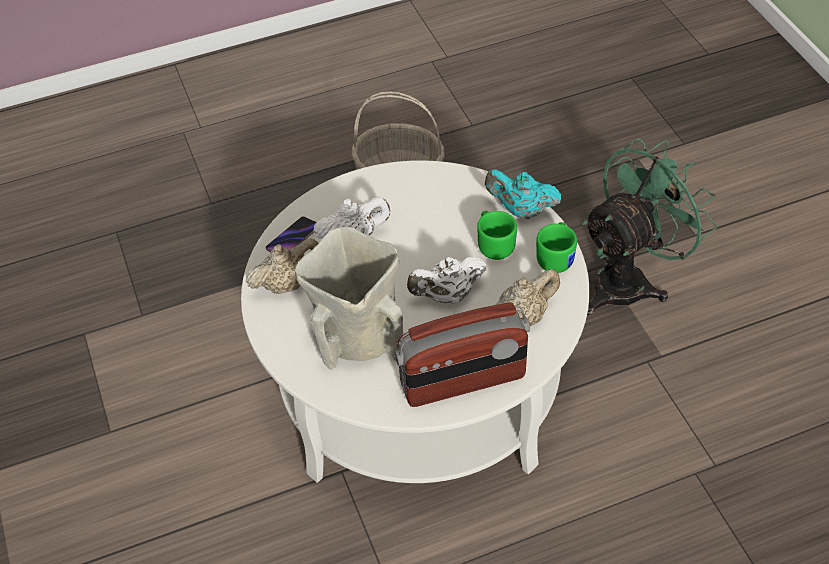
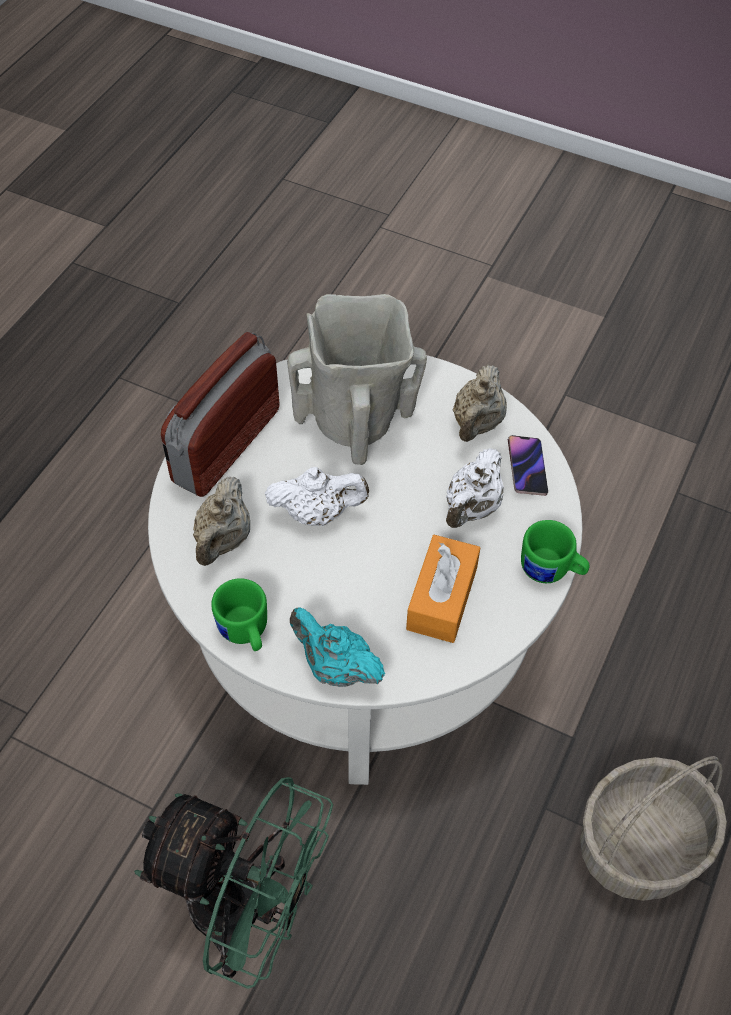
camera: 135 degrees right, 5 degrees up
white teapot [407,257,486,304] -> white teapot turned 60 degrees clockwise [265,467,369,526]
green mug [477,211,517,260] -> green mug moved to [521,520,590,583]
turquoise teapot [485,169,561,219] -> turquoise teapot turned 120 degrees counterclockwise [290,607,385,687]
green fan [582,139,717,315] -> green fan turned 75 degrees counterclockwise [134,777,333,989]
none -> orange tissue box [406,535,480,643]

